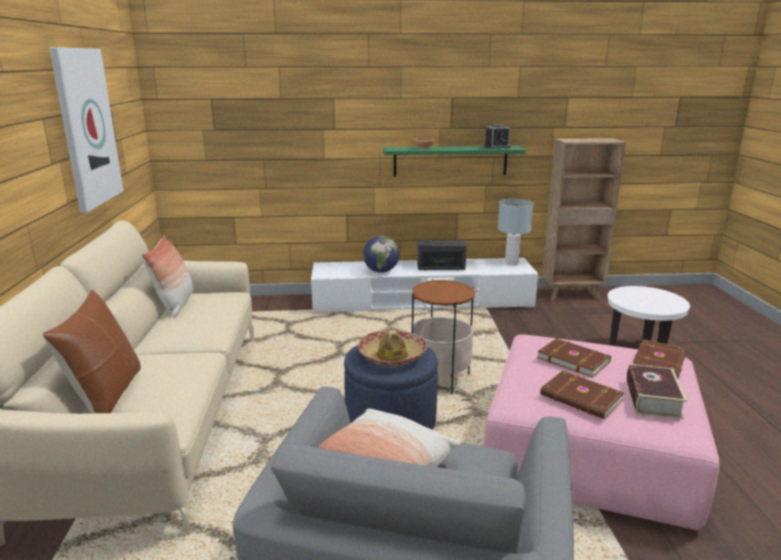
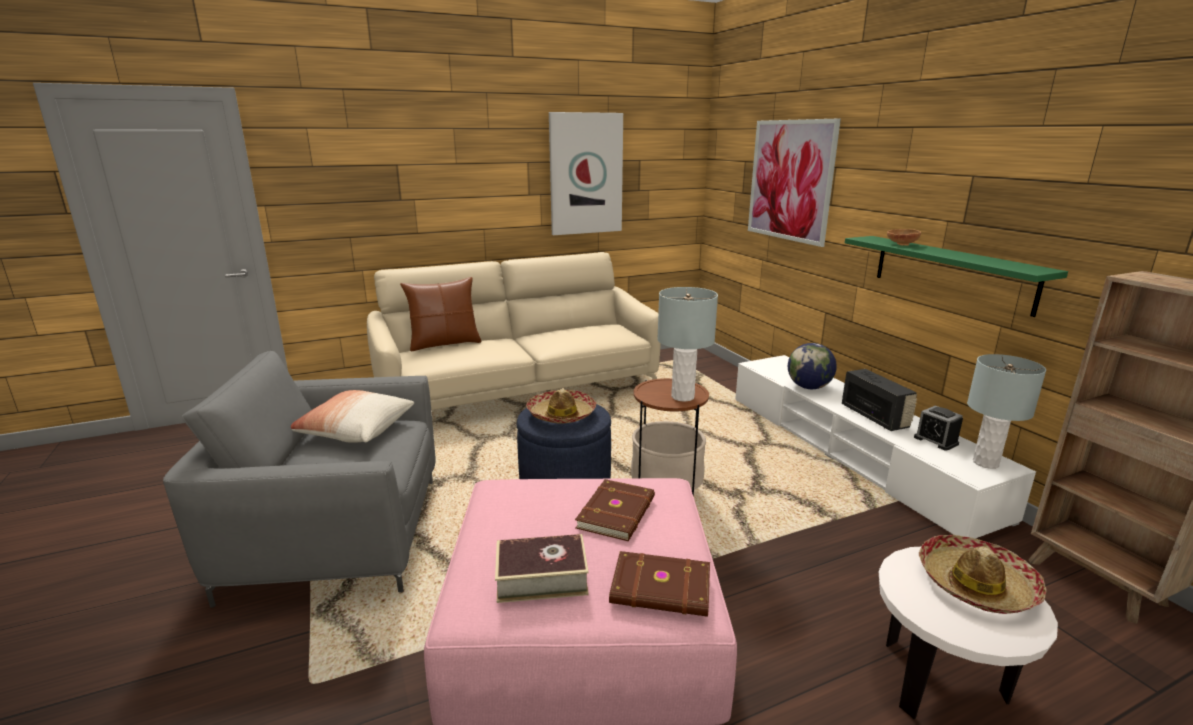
camera: 70 degrees right, 0 degrees up
pillow [141,235,194,318] -> none
alarm clock [484,124,511,149] -> alarm clock moved to [914,406,963,451]
brown book [540,371,624,419] -> none
none -> grey table lamp [657,287,718,402]
none -> picture [748,118,841,247]
none -> hat [919,535,1047,614]

